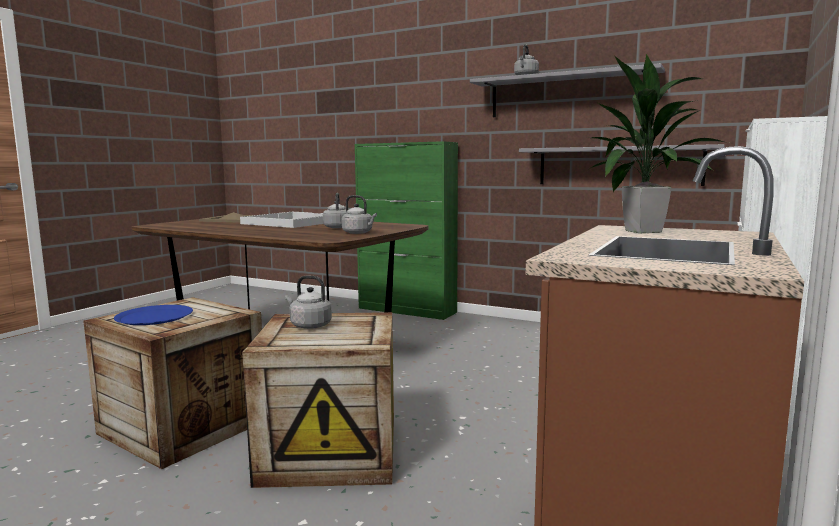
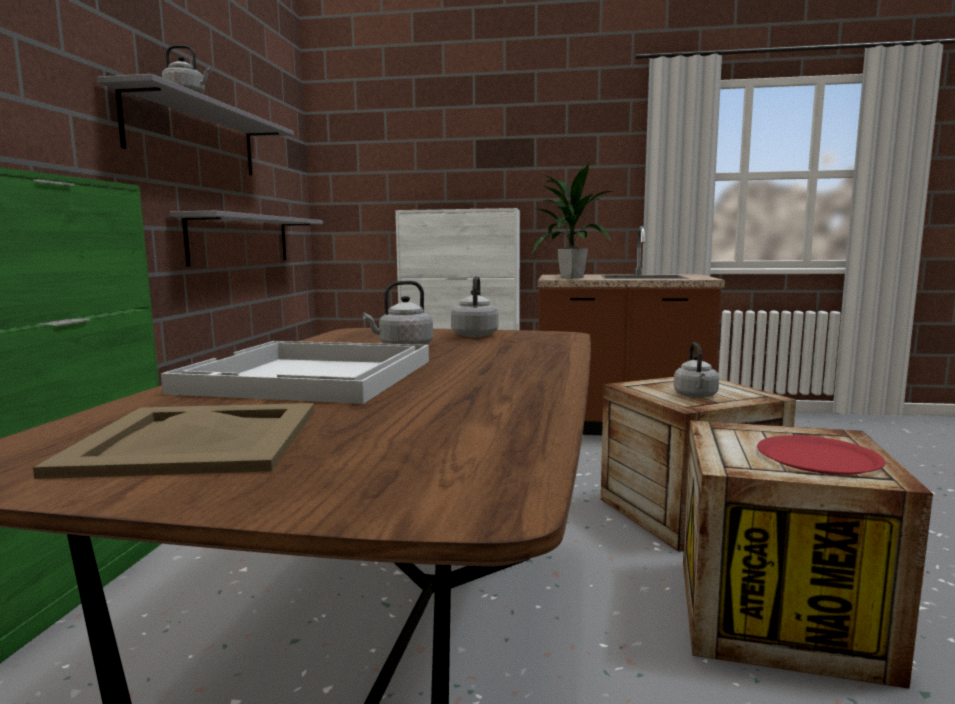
camera: 110 degrees left, 0 degrees up
blue plate [114,305,193,325] -> red plate [757,435,885,475]

